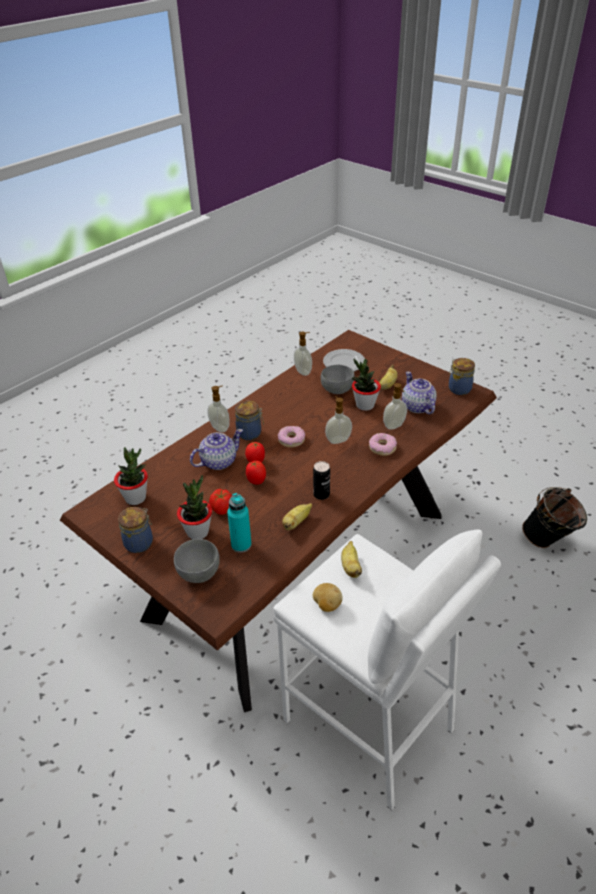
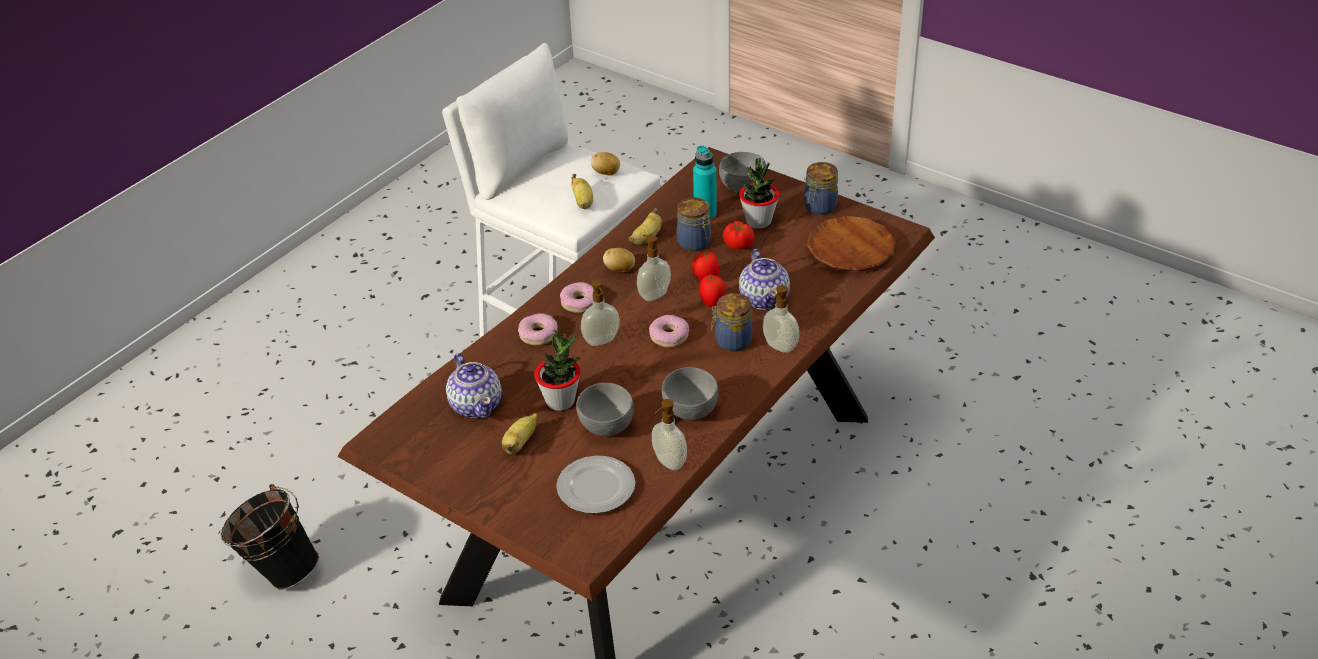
camera: 175 degrees right, 0 degrees up
potted plant [114,447,148,505] -> brown plate [807,216,896,271]
teapot [190,429,243,470] -> teapot turned 60 degrees counterclockwise [739,249,790,311]
can [313,461,330,500] -> potato [603,248,635,273]
soap dispenser [383,383,407,430] -> soap dispenser moved to [637,235,671,301]
jar [449,358,475,395] -> jar moved to [677,197,711,251]
none -> donut [560,282,594,313]
none -> grey bowl [662,367,719,420]

